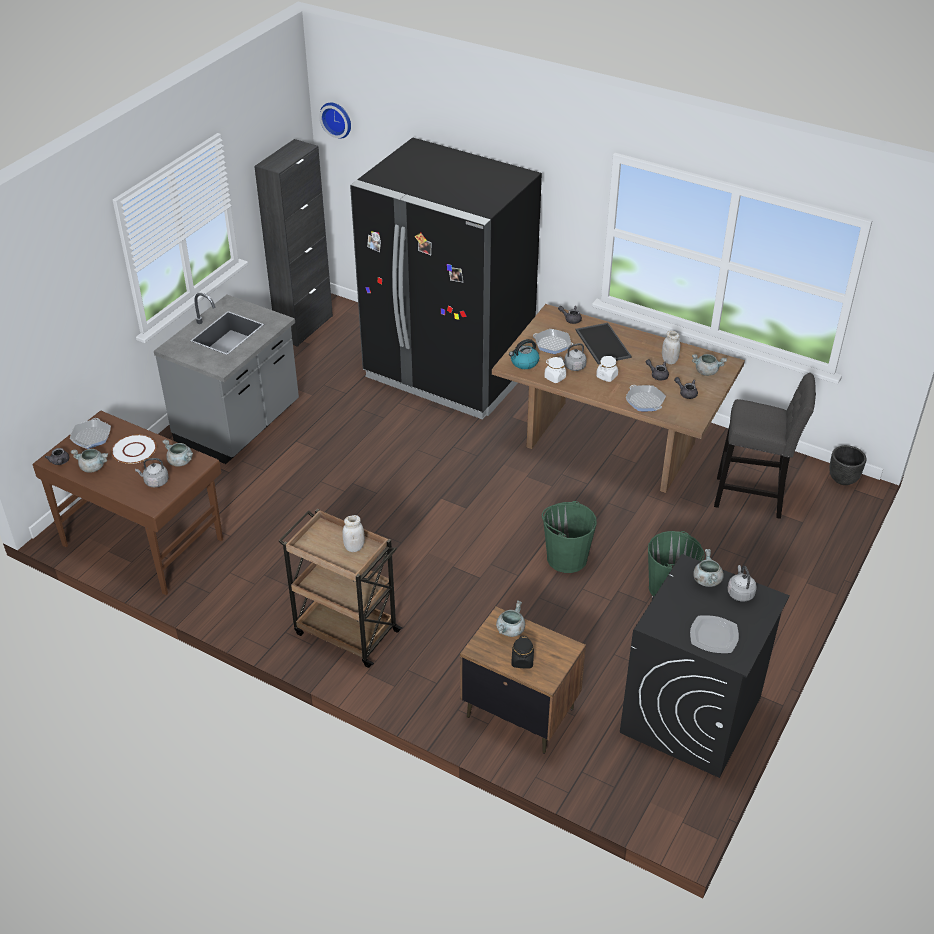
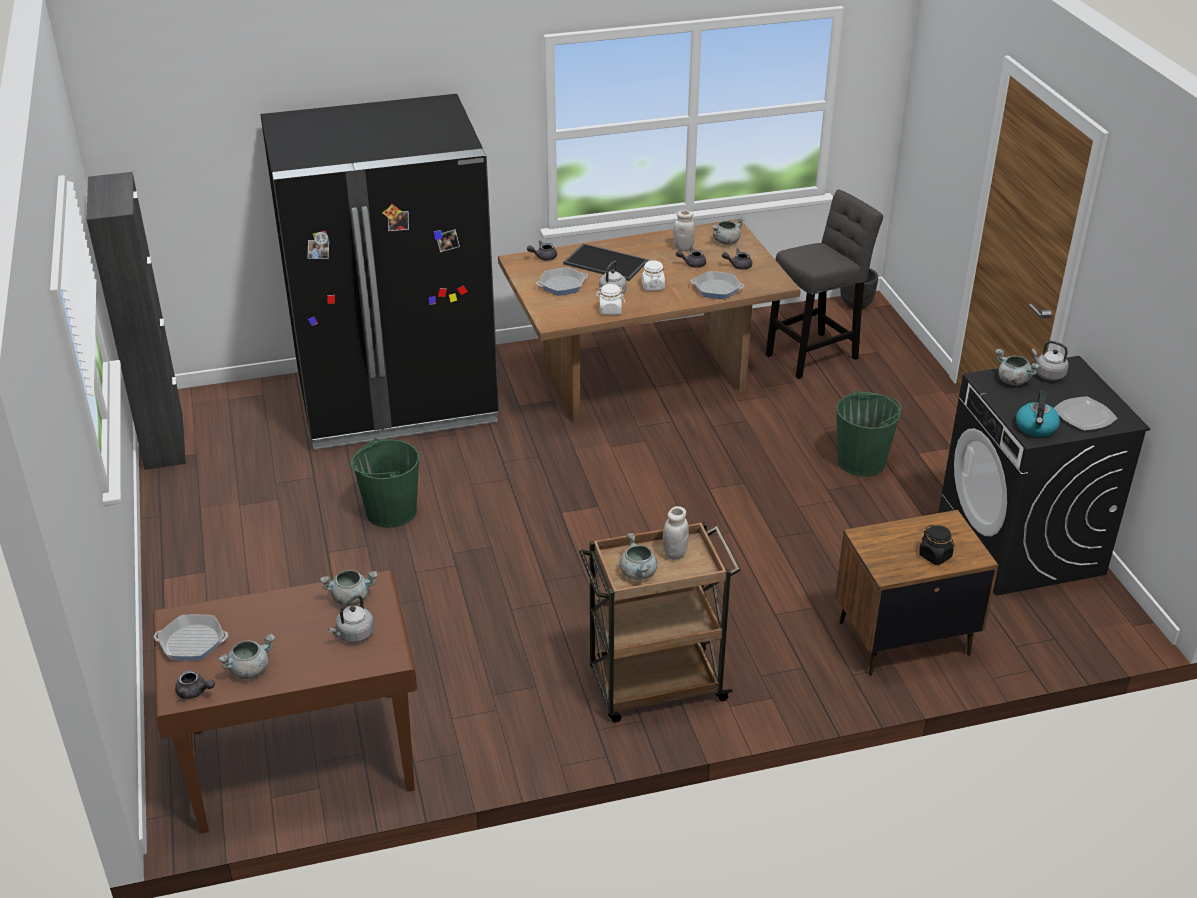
camera: 45 degrees left, 5 degrees down
frying pan [70,418,111,449] -> frying pan turned 135 degrees clockwise [154,614,228,661]
white plate [111,435,157,464] -> none
grey counter [154,293,299,464] -> none
wall clock [319,103,351,139] -> none
grey cooking pot [496,600,525,637] -> grey cooking pot moved to [619,533,658,580]
kettle [509,339,539,369] -> kettle moved to [1016,391,1060,437]
green bucket [542,501,597,573] -> green bucket moved to [350,438,419,528]

